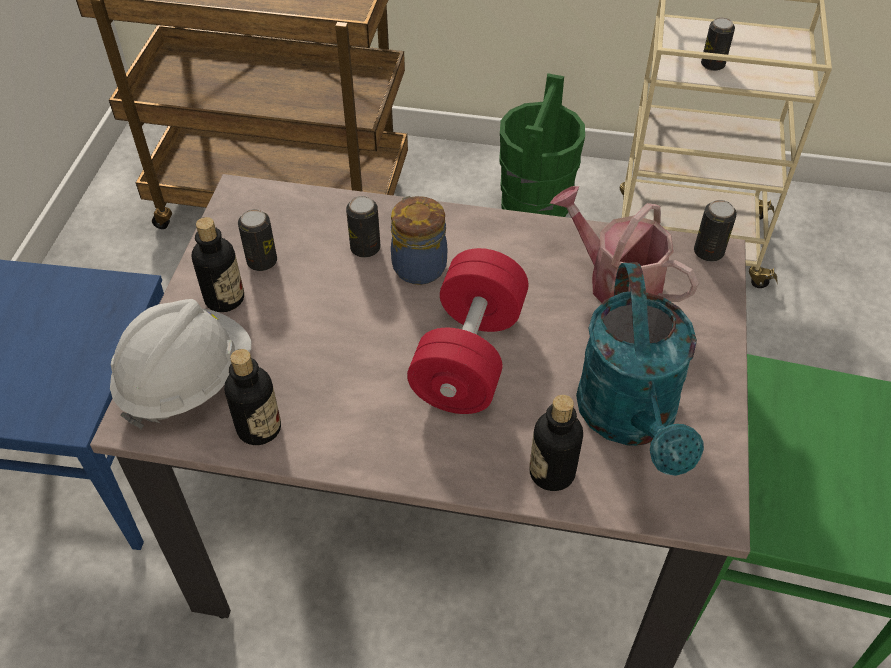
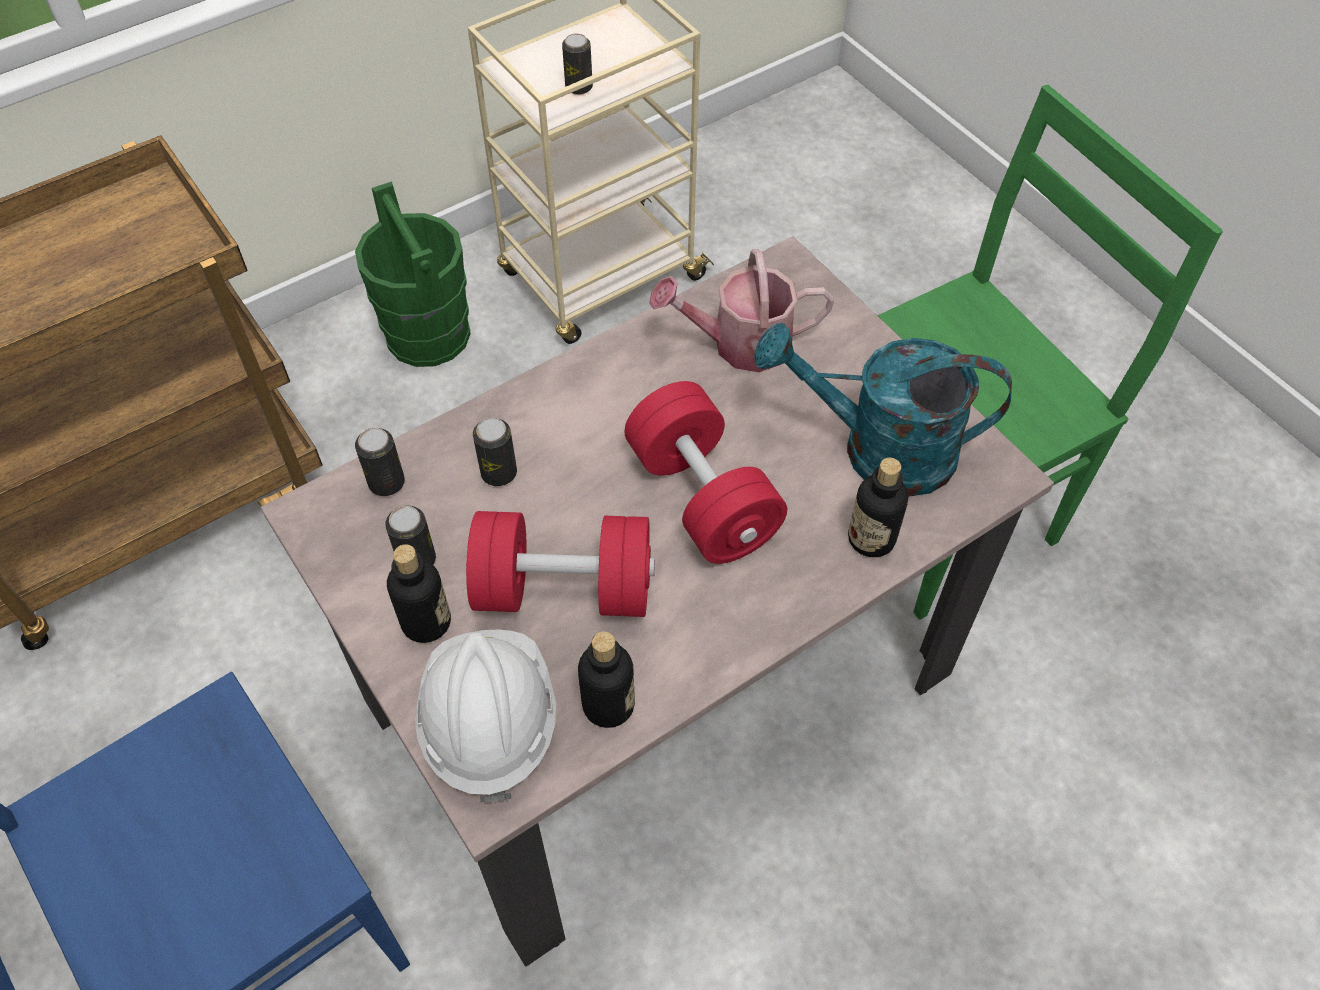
camera: 45 degrees left, 5 degrees up
jar [391,196,447,285] -> none
turquoise watering can [576,262,704,476] -> turquoise watering can turned 150 degrees clockwise [754,323,1012,497]
can [694,200,737,262] -> can moved to [355,428,405,496]
none -> red dumbbell [466,511,655,617]

